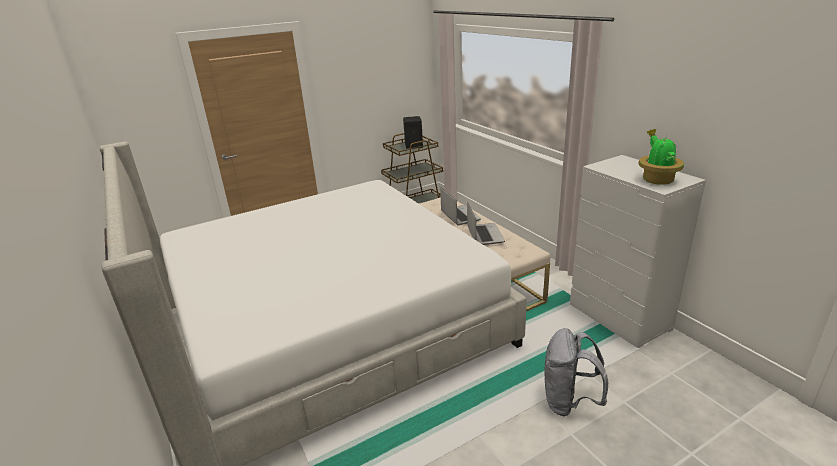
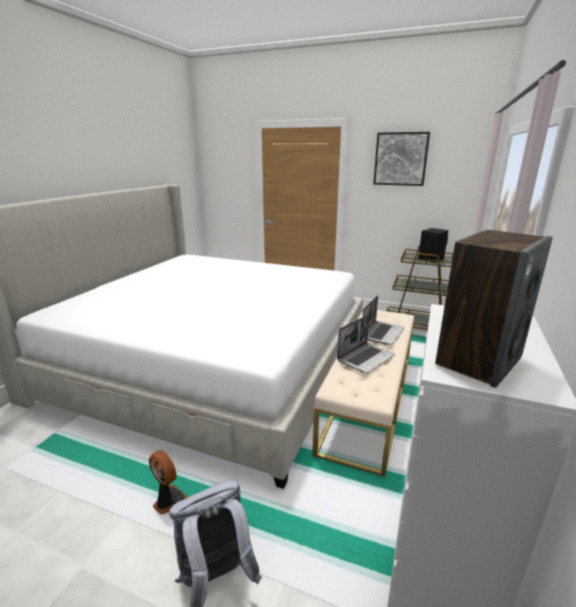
camera: 50 degrees right, 5 degrees down
potted plant [638,129,684,185] -> speaker [435,230,553,388]
none -> fan [149,450,188,515]
none -> picture [373,132,430,186]

